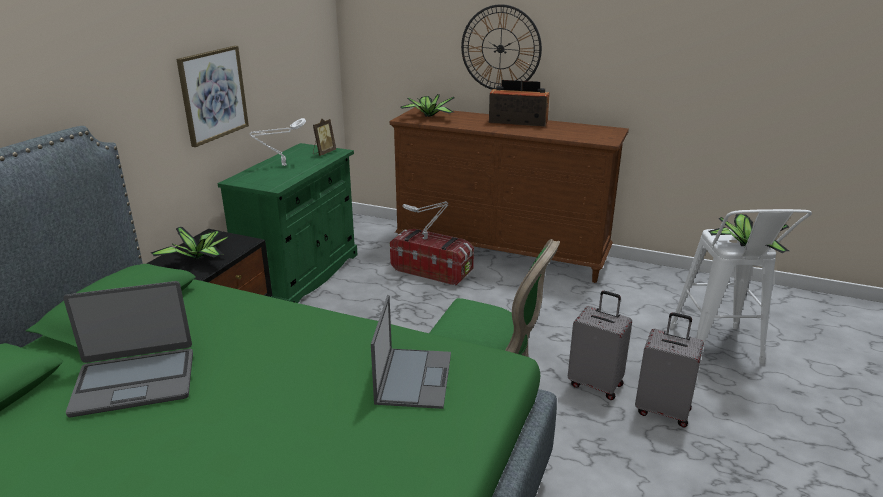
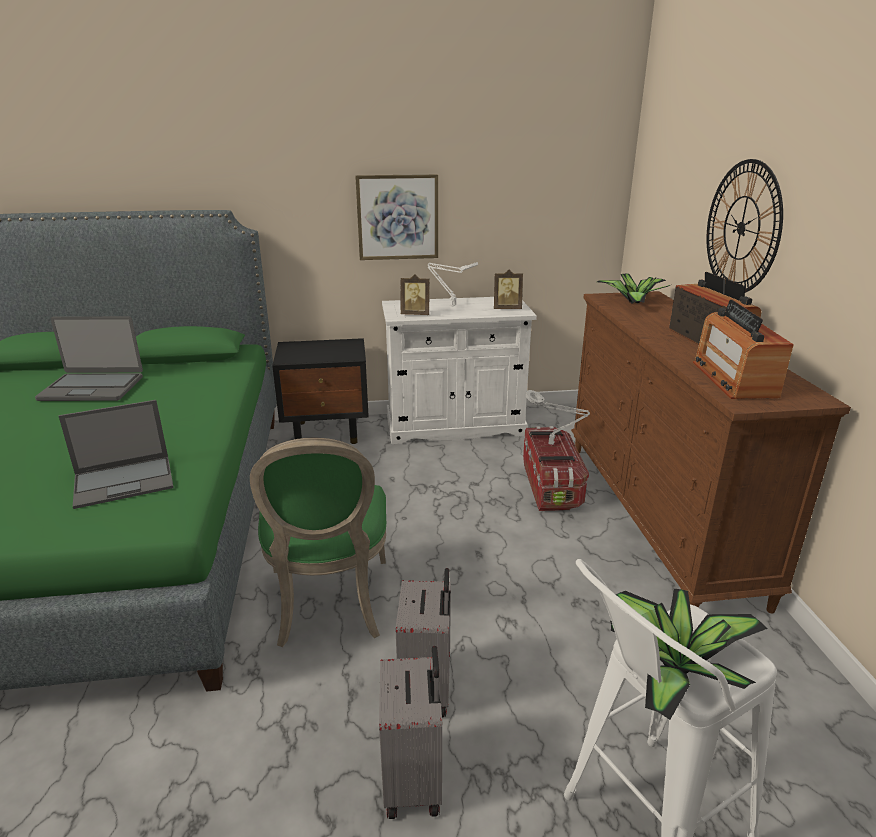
camera: 60 degrees right, 0 degrees up
laptop [63,281,193,417] -> laptop turned 45 degrees counterclockwise [35,316,143,401]
potted plant [151,227,229,260] -> none
green cabinet [218,143,358,303] -> white cabinet [382,297,537,444]
none -> picture frame [401,274,430,315]
none -> radio [693,299,794,399]

